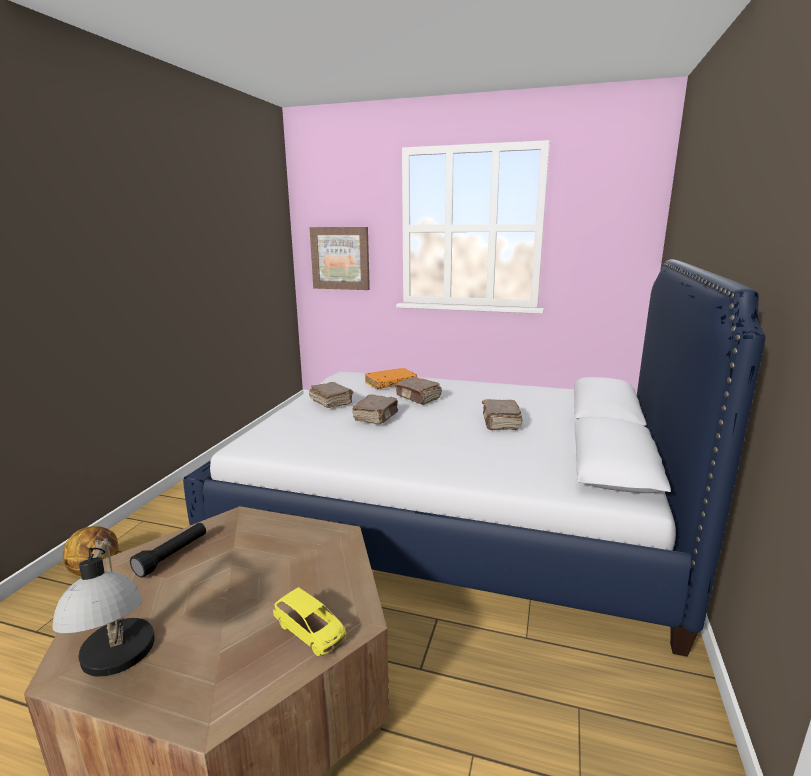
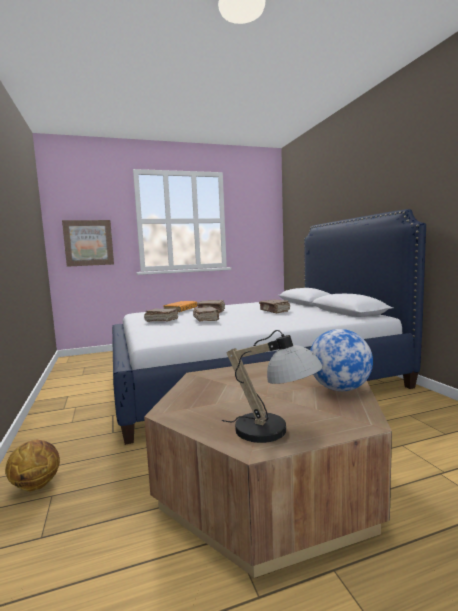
camera: 35 degrees left, 10 degrees down
black flashlight [130,523,206,578] -> none
yellow toy car [273,587,346,656] -> globe [310,329,373,391]

